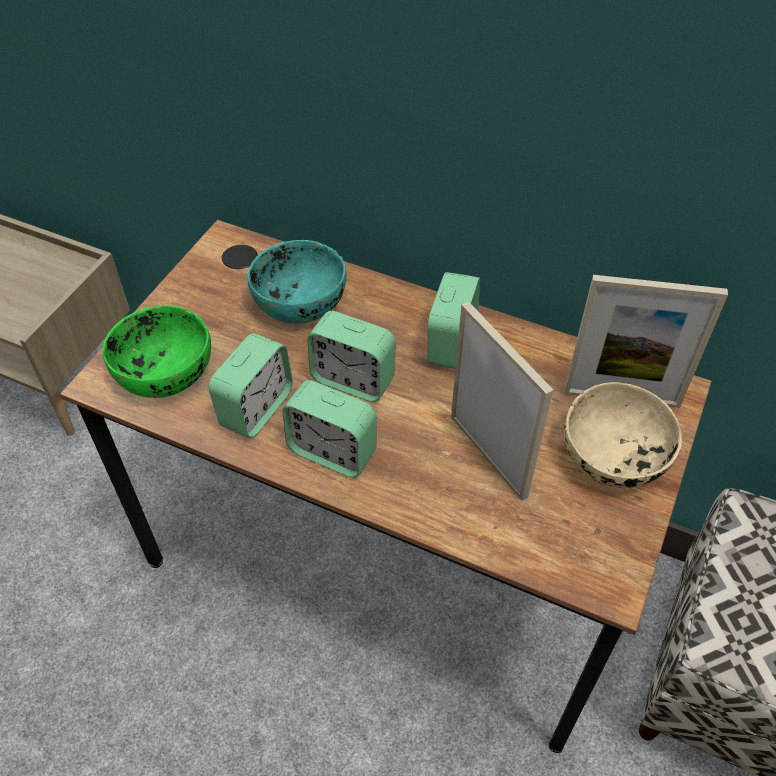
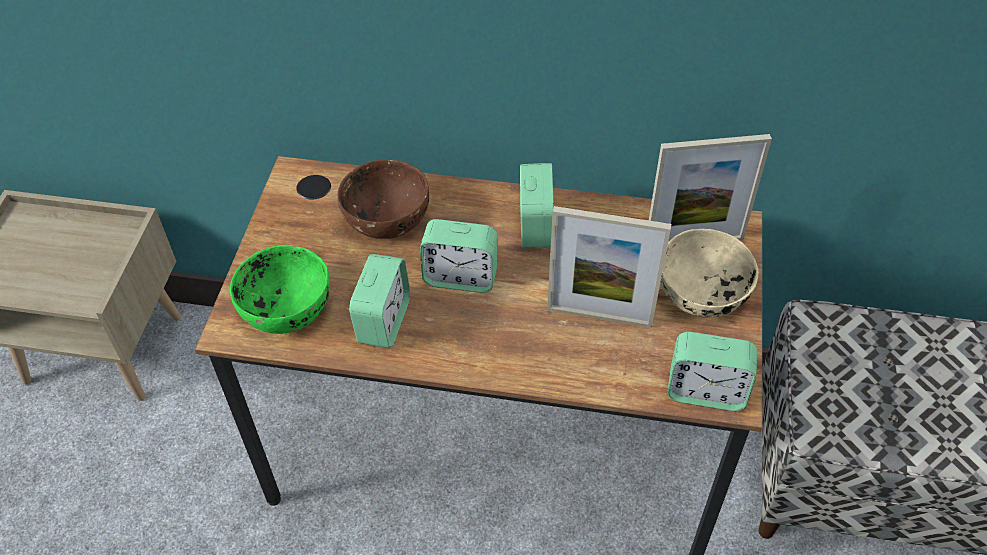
camera: 15 degrees left, 0 degrees up
turquoise bowl [247,240,346,324] -> brown bowl [337,159,429,239]
alarm clock [282,380,377,478] -> alarm clock moved to [668,332,757,411]
picture frame [451,301,553,501] -> picture frame turned 150 degrees clockwise [547,206,671,328]

